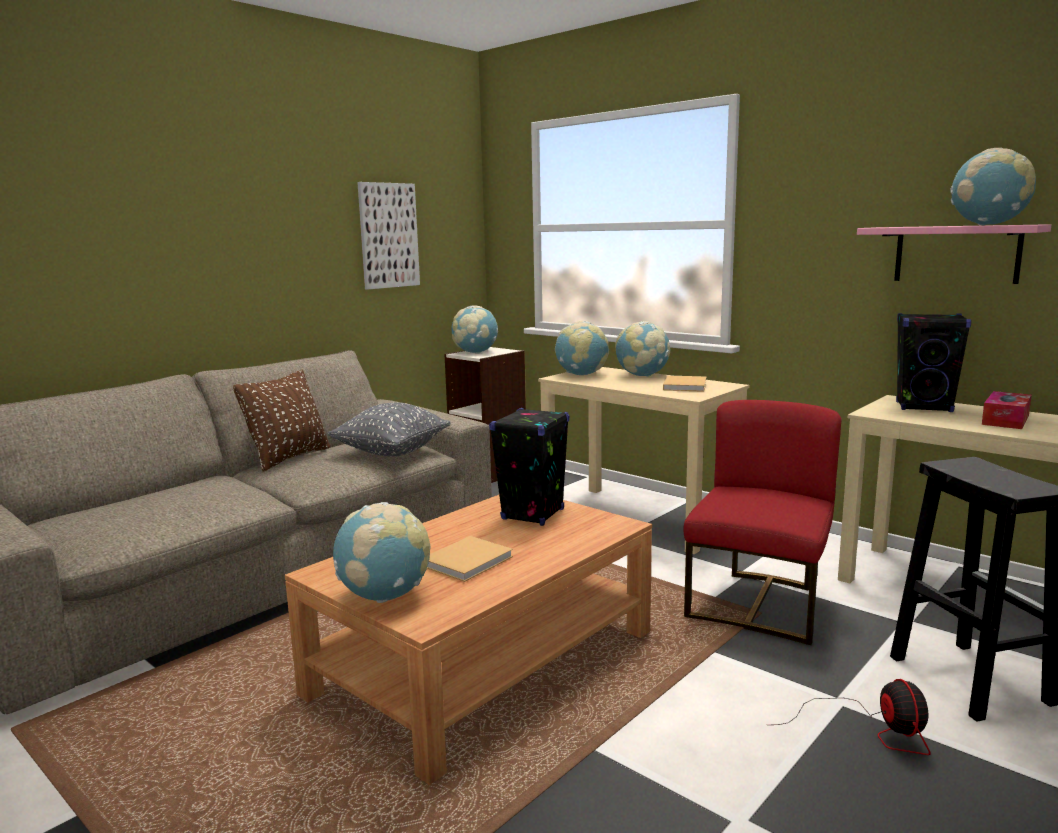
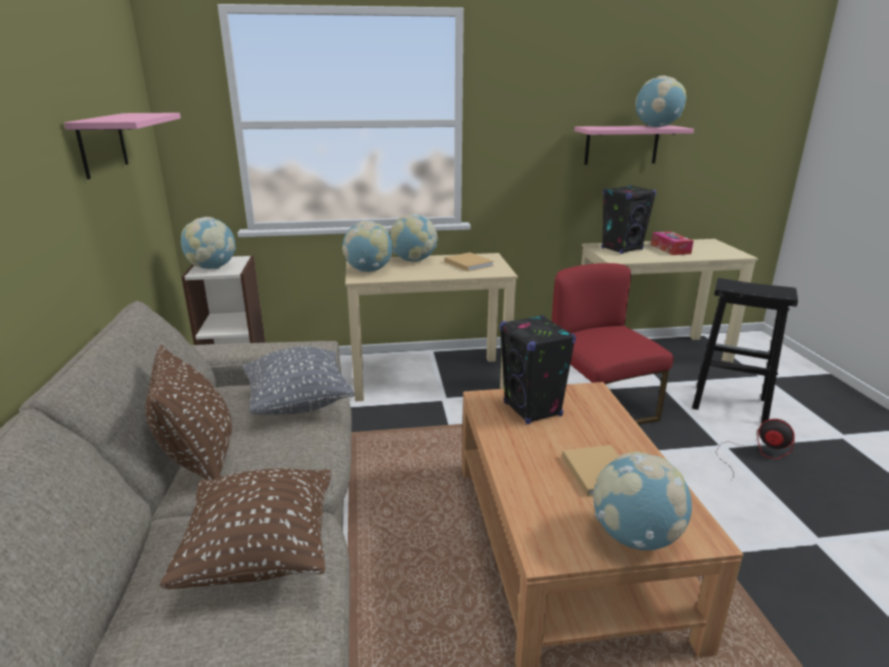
camera: 50 degrees left, 10 degrees up
picture [357,182,420,290] -> pink shelf [64,113,181,179]
none -> brown pillow [160,468,331,589]

